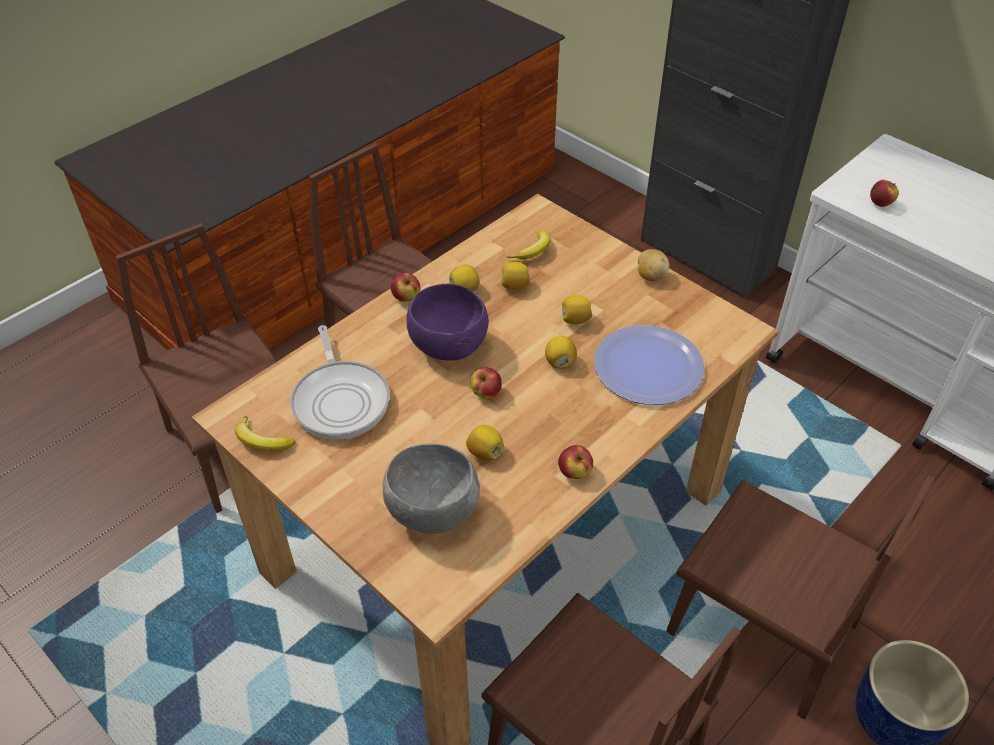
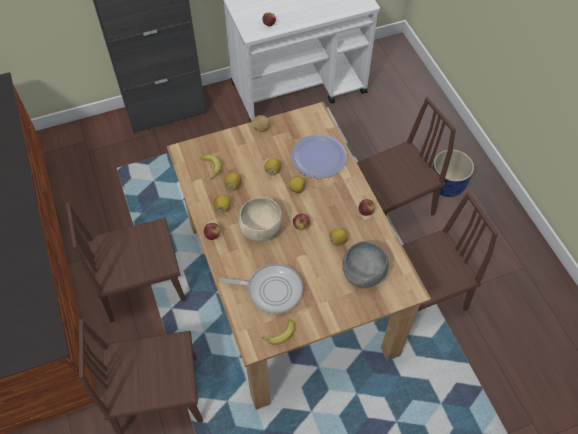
camera: 65 degrees left, 10 degrees up
purple bowl [406,283,489,361] -> beige bowl [238,197,283,242]

